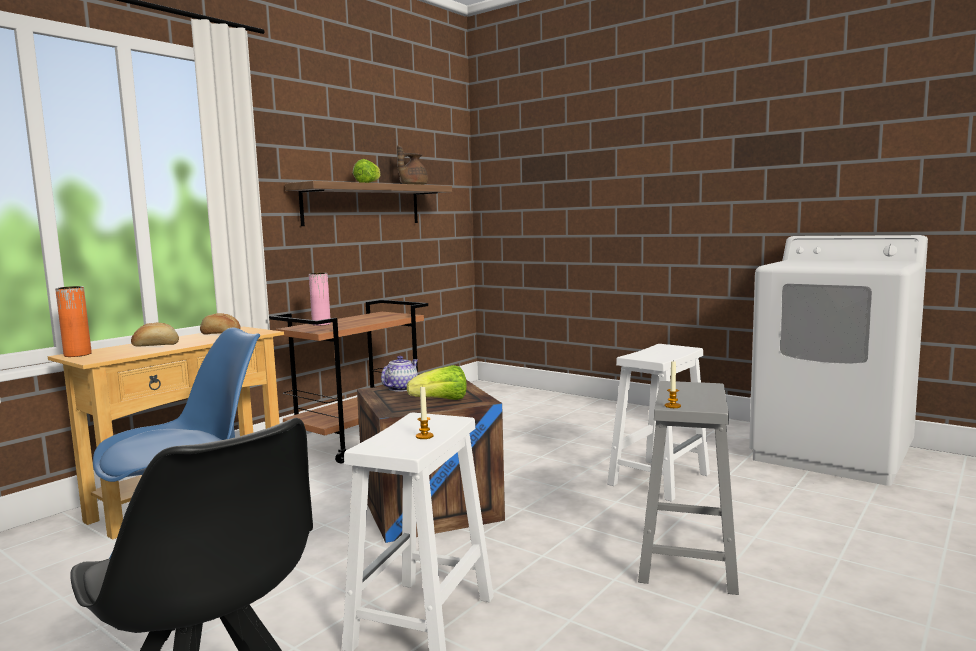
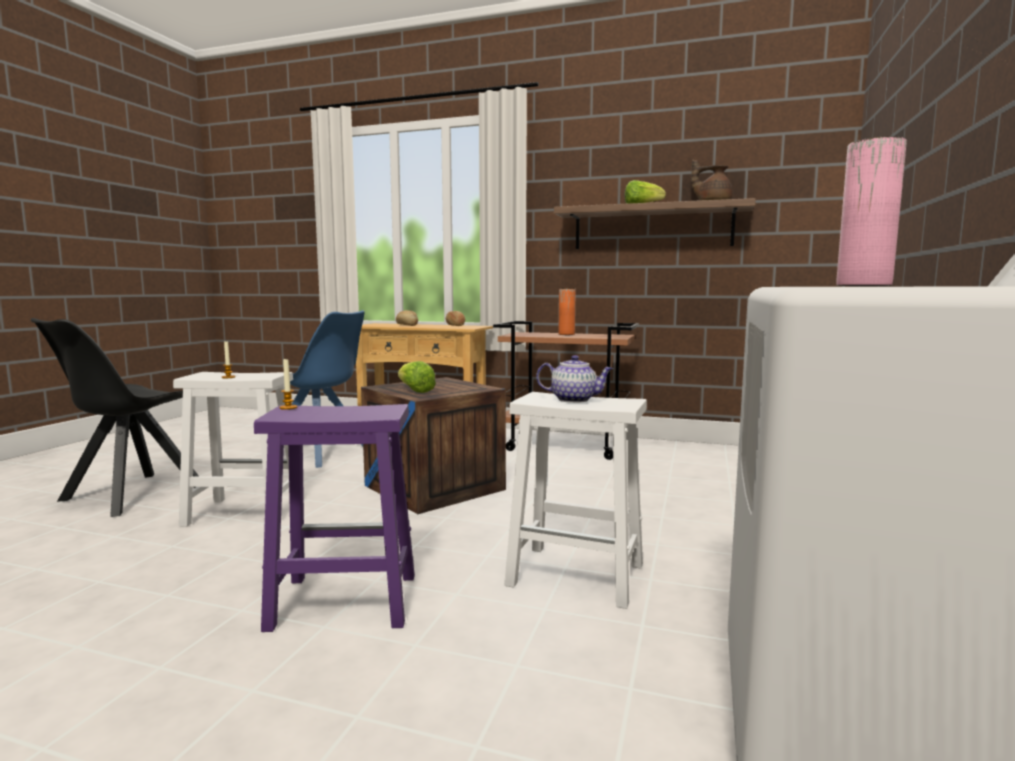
camera: 70 degrees right, 0 degrees up
orange vase [55,286,92,357] -> orange vase moved to [559,288,576,335]
pink vase [309,273,331,326] -> pink vase moved to [836,136,907,286]
teapot [381,356,418,392] -> teapot moved to [536,355,613,403]
grey stool [638,381,739,595] -> purple stool [254,404,415,632]

